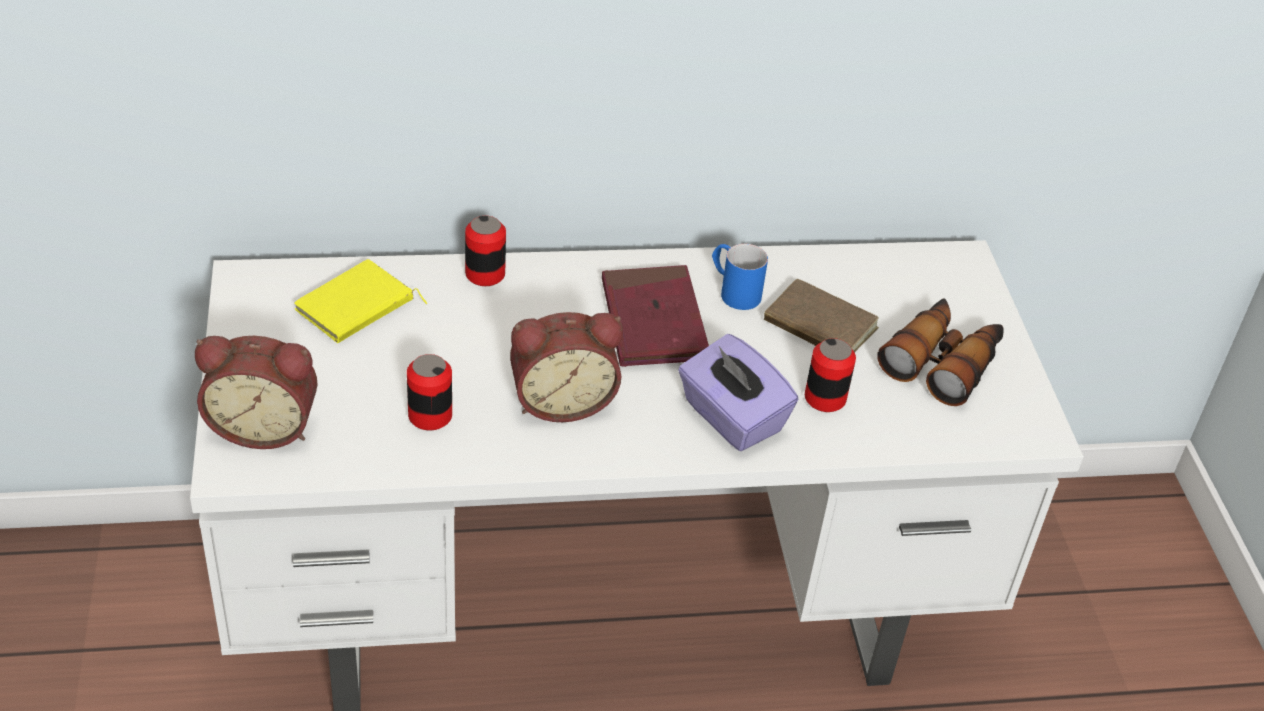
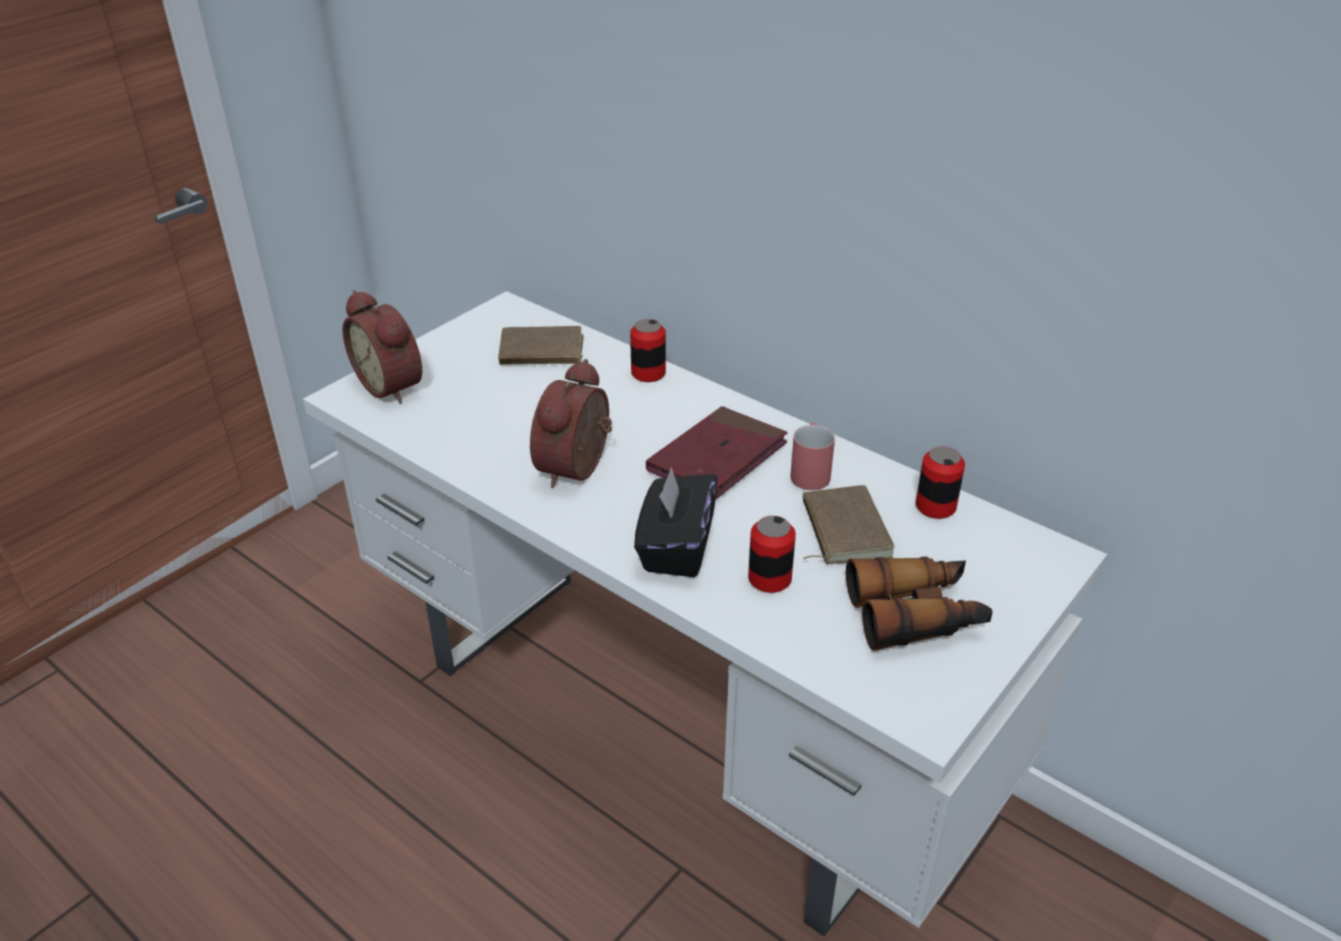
camera: 50 degrees right, 5 degrees down
yellow book [294,259,428,343] -> brown book [498,326,584,365]
can [407,354,452,430] -> can moved to [916,446,965,519]
alarm clock [510,312,623,422] -> alarm clock turned 75 degrees clockwise [530,359,612,488]
purple tissue box [678,334,799,451] -> black tissue box [634,467,717,577]
blue mug [712,244,768,310] -> red mug [790,423,835,490]

